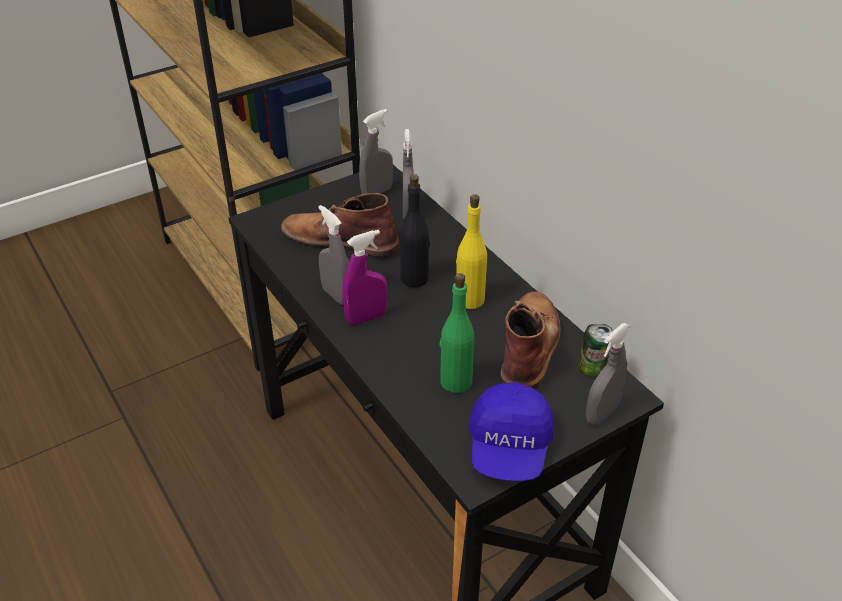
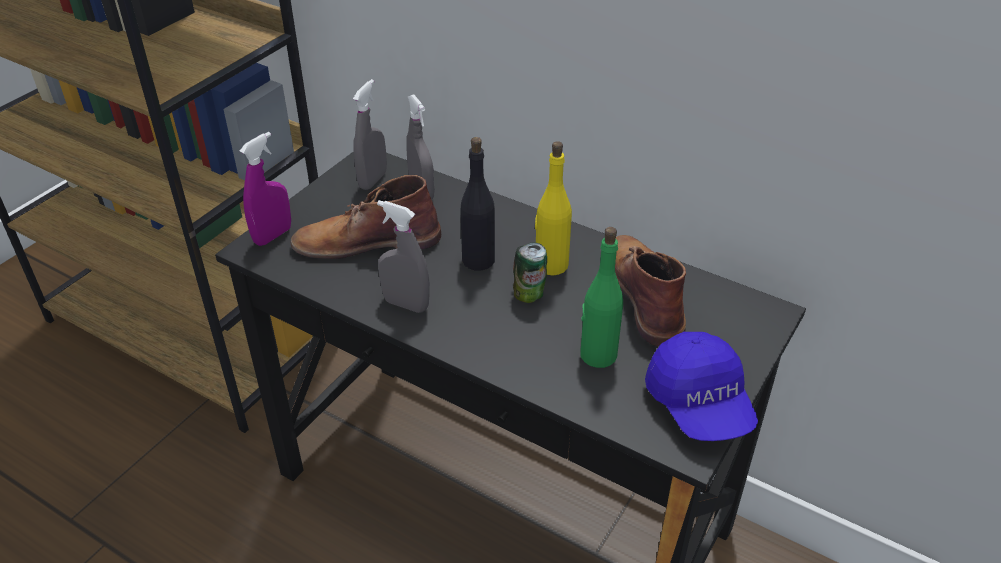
camera: 25 degrees left, 0 degrees up
purple spray bottle [342,230,388,325] -> purple spray bottle moved to [240,132,291,246]
can [578,324,613,377] -> can moved to [513,242,547,303]
grey spray bottle [586,323,630,426] -> none

